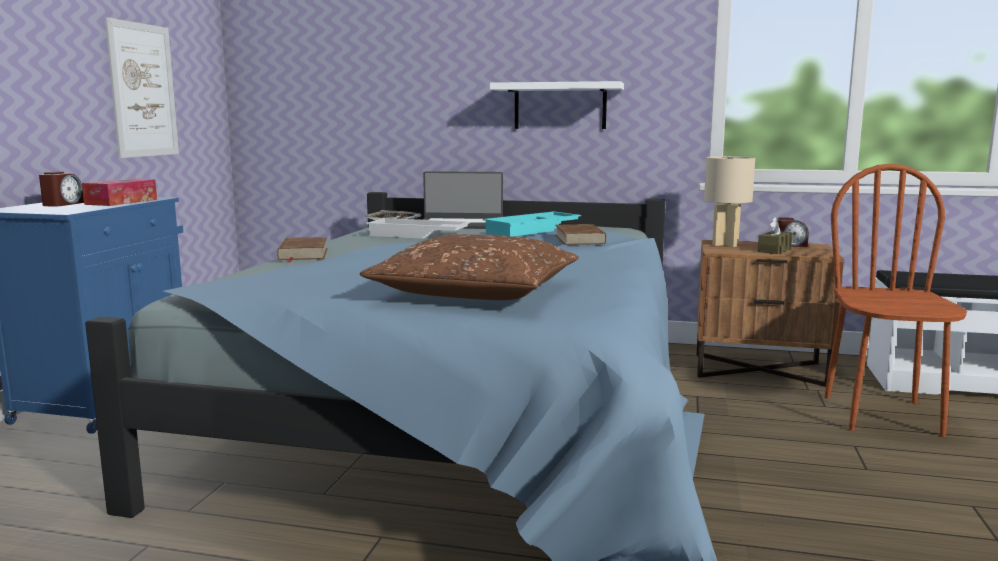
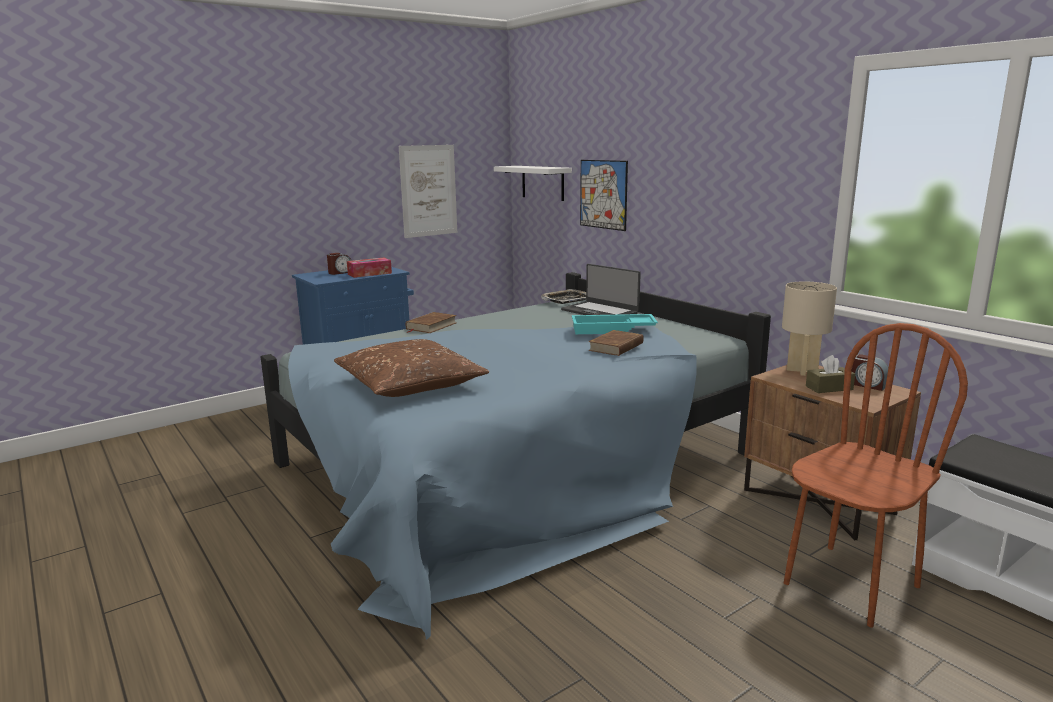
camera: 40 degrees right, 5 degrees up
white tray [366,218,470,239] -> none
white shelf [490,81,624,129] -> white shelf moved to [494,166,572,201]
none -> picture [580,160,628,231]

